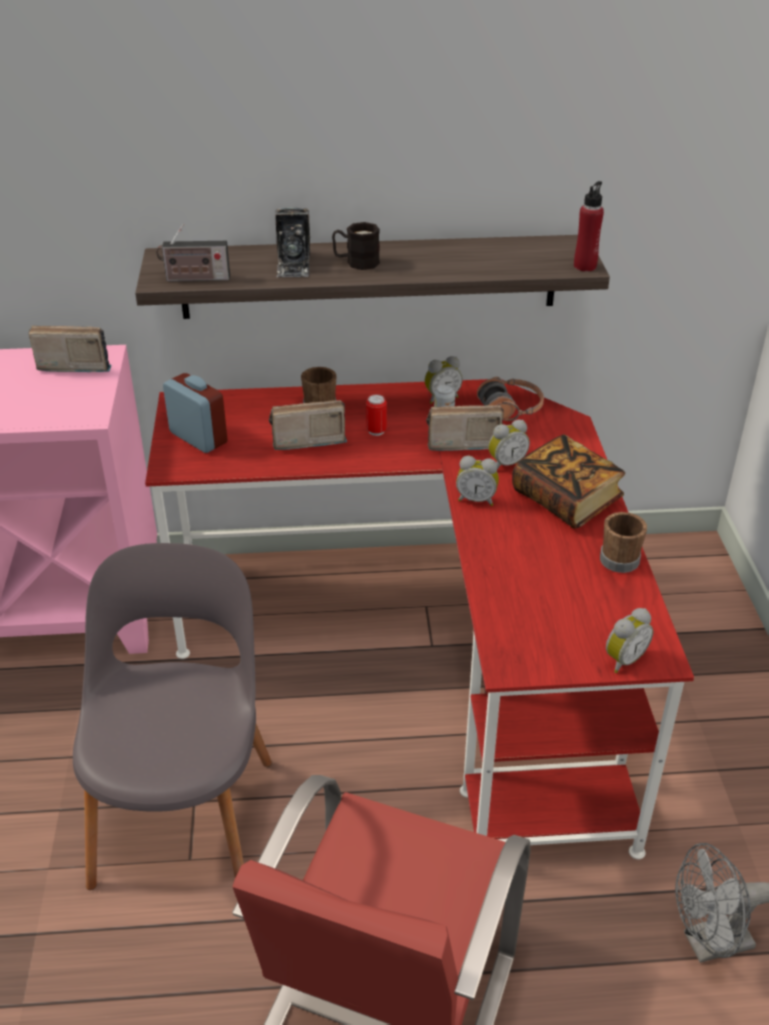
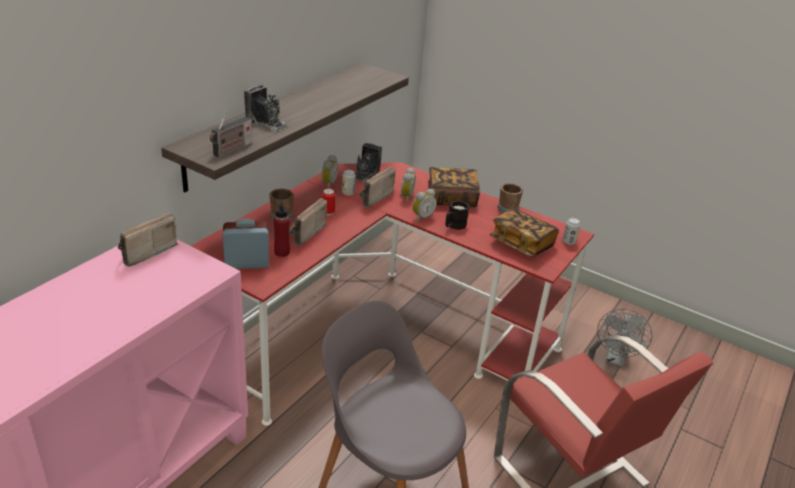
camera: 55 degrees left, 5 degrees down
black mug [332,222,380,270] -> black mug moved to [445,200,470,230]
headphones [477,377,544,421] -> camera [355,143,382,182]
red bottle [574,181,604,272] -> red bottle moved to [274,200,290,257]
alarm clock [606,608,653,673] -> can [563,218,581,245]
none -> book [490,209,559,257]

